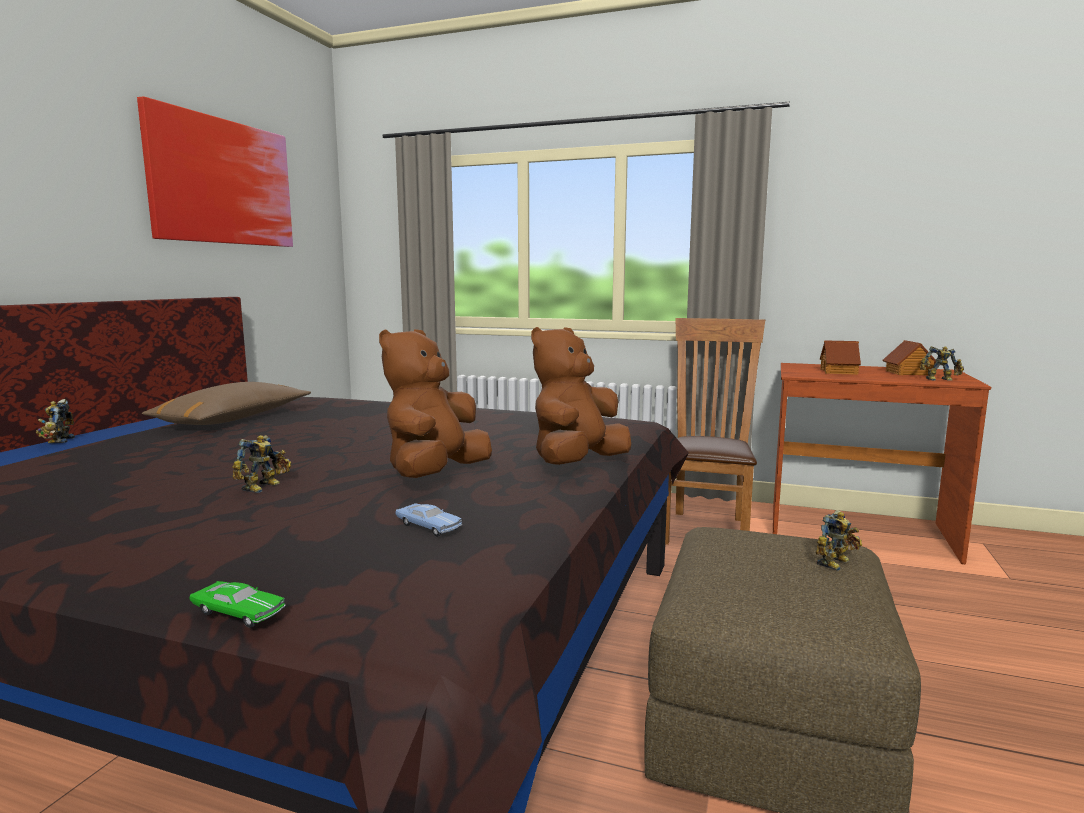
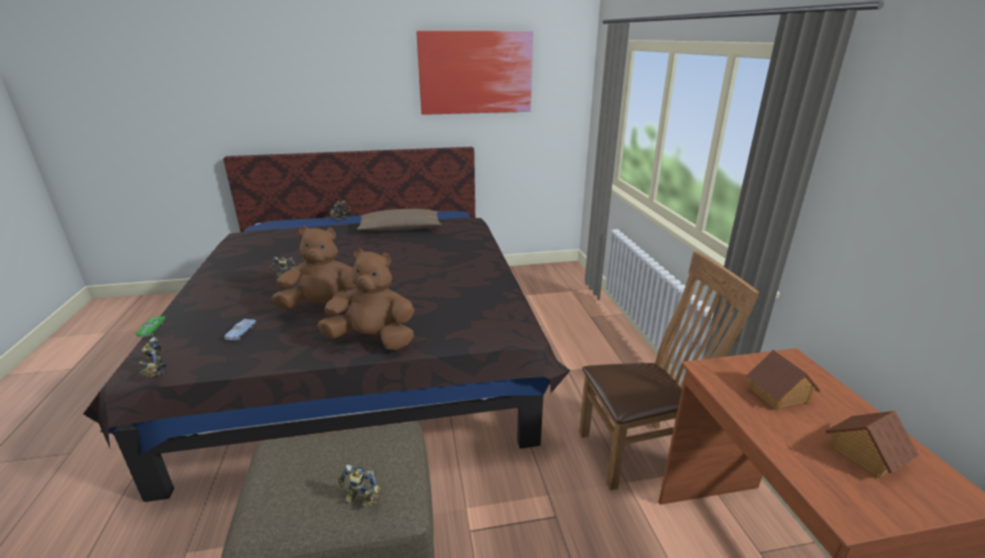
camera: 60 degrees right, 15 degrees up
toy robot [920,346,964,380] -> toy robot moved to [139,337,168,377]

